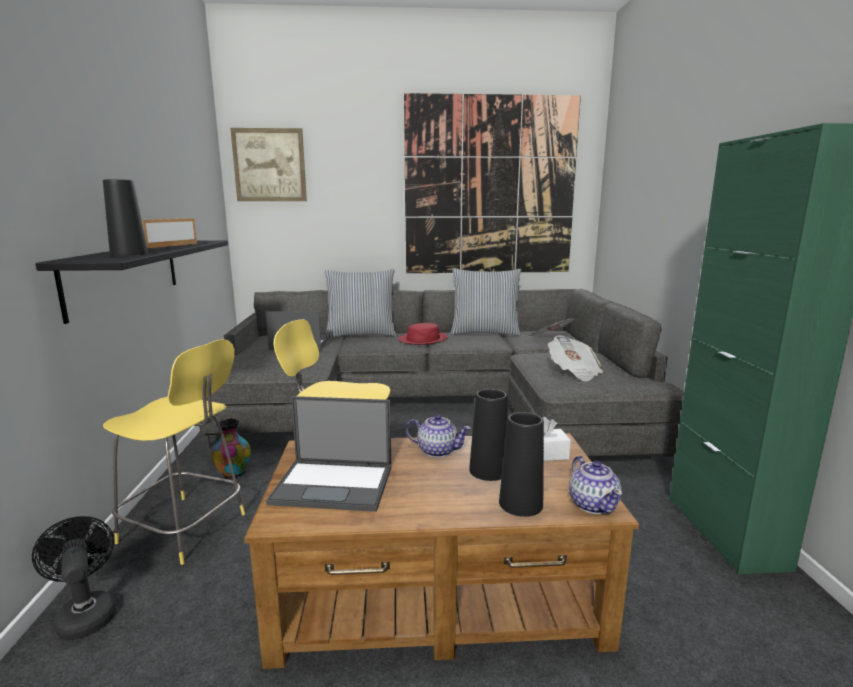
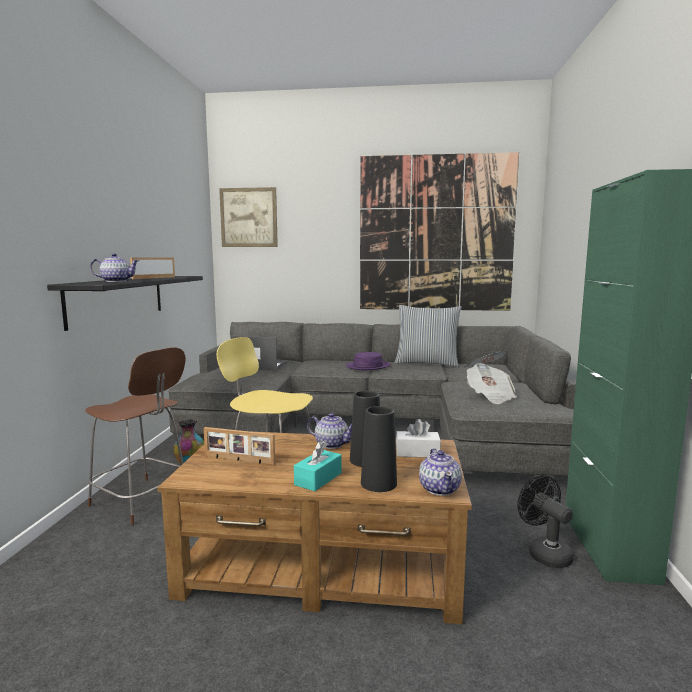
camera: 10 degrees right, 5 degrees down
black fan [32,516,116,640] -> black fan moved to [517,475,574,568]
black vase [103,179,148,256] -> teapot [90,253,139,282]
yellow stool [103,339,245,565] -> brown stool [85,347,185,525]
laptop [266,396,391,512] -> picture frame [204,427,275,465]
pillow [325,269,397,338] -> none
red hat [398,323,448,345] -> purple hat [346,352,391,370]
none -> turquoise tissue box [294,441,342,491]

